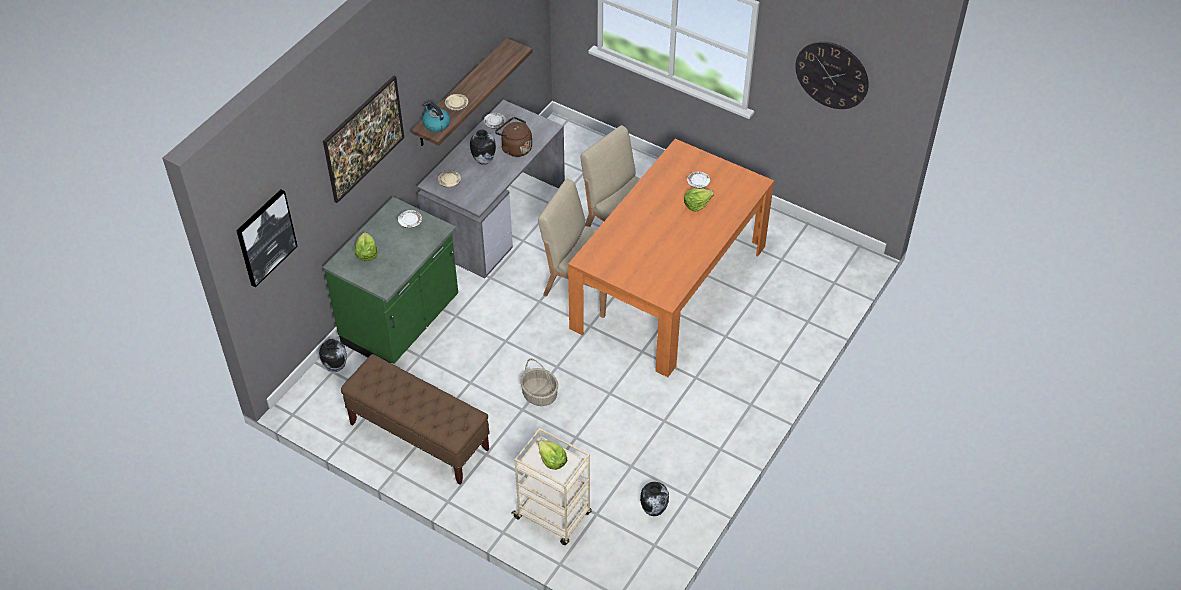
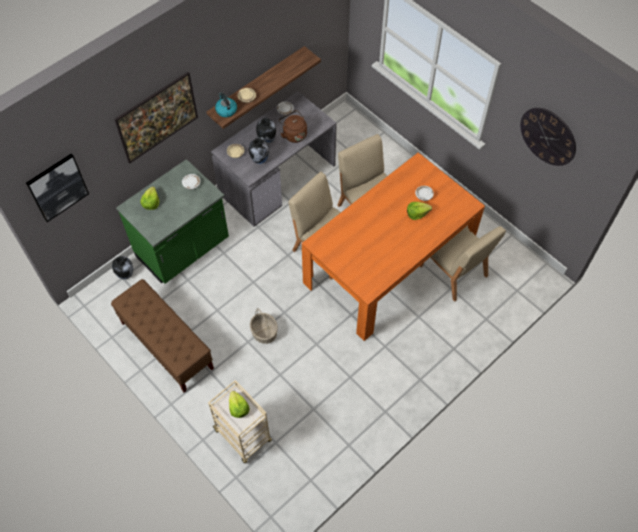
camera: 15 degrees right, 10 degrees up
vase [640,482,669,516] -> vase moved to [249,138,269,164]
none -> beige chair [419,226,506,302]

